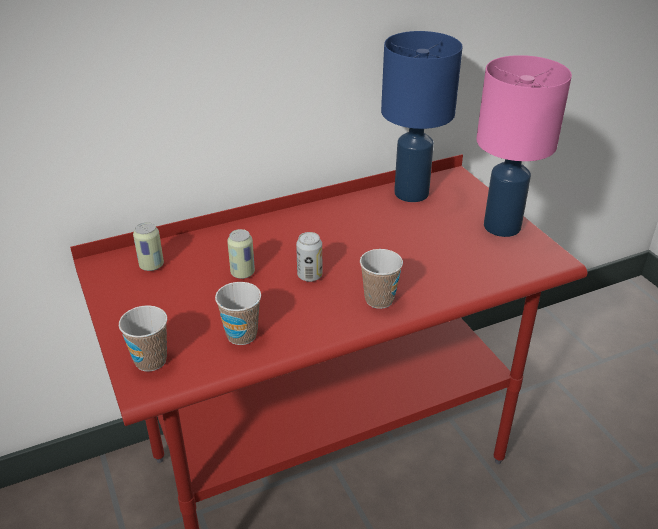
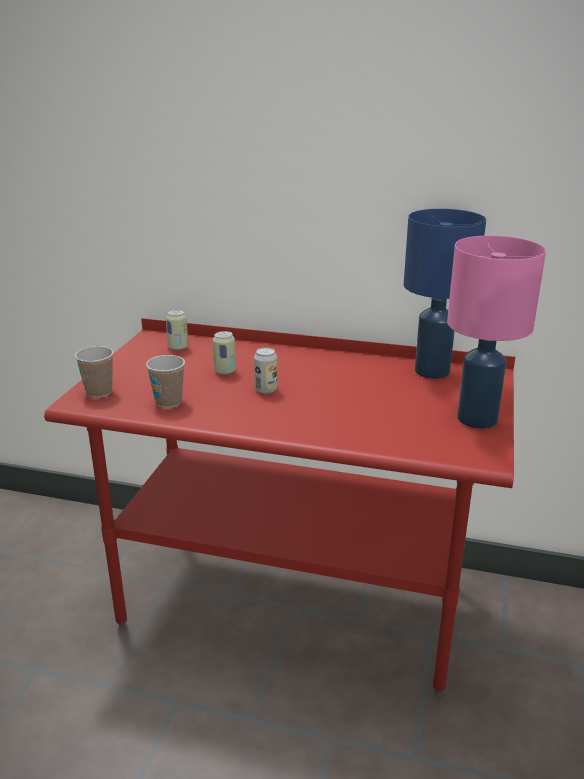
camera: 40 degrees right, 10 degrees down
cup [360,249,403,309] -> none

